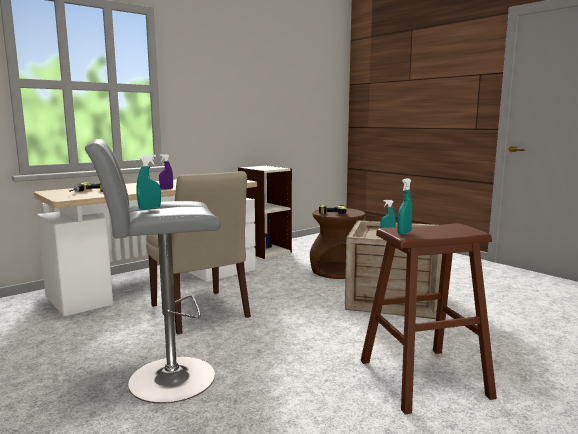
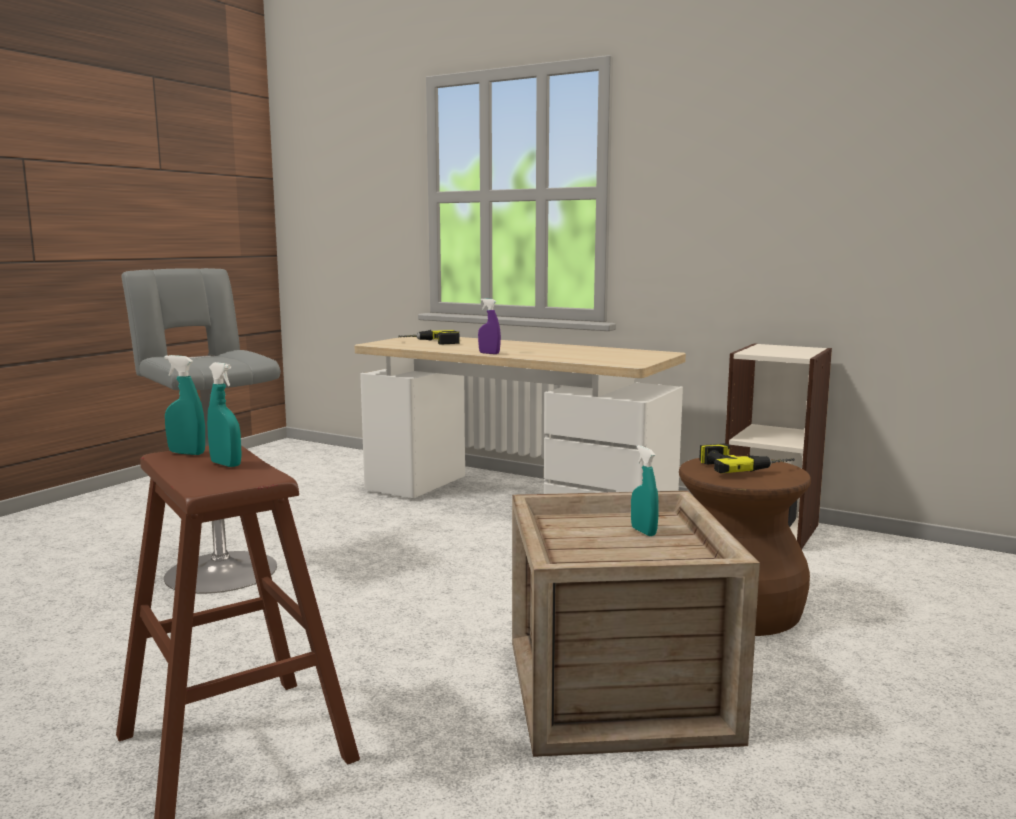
camera: 70 degrees right, 0 degrees up
turquoise spray bottle [136,154,161,210] -> turquoise spray bottle moved to [207,362,242,467]
beige chair [146,171,251,334] -> none

